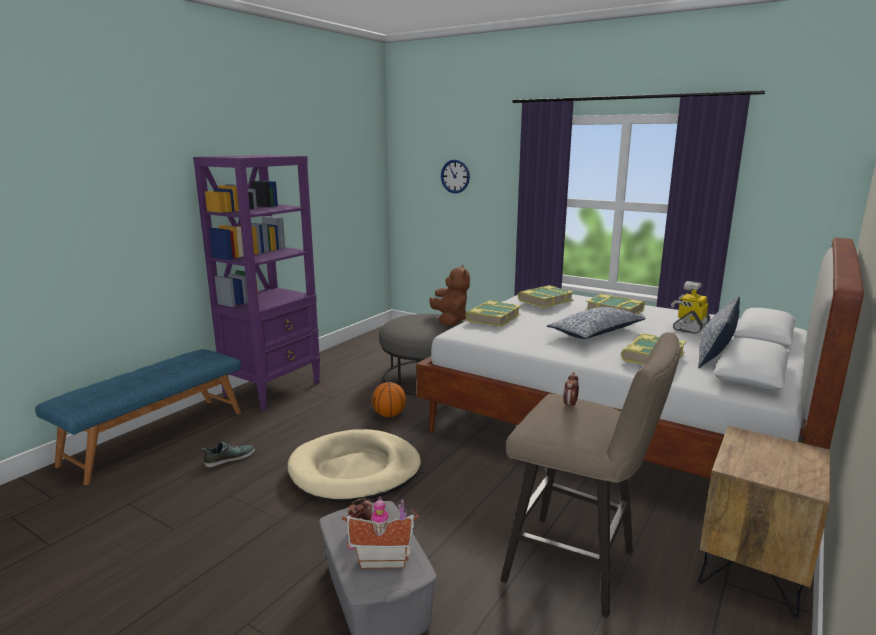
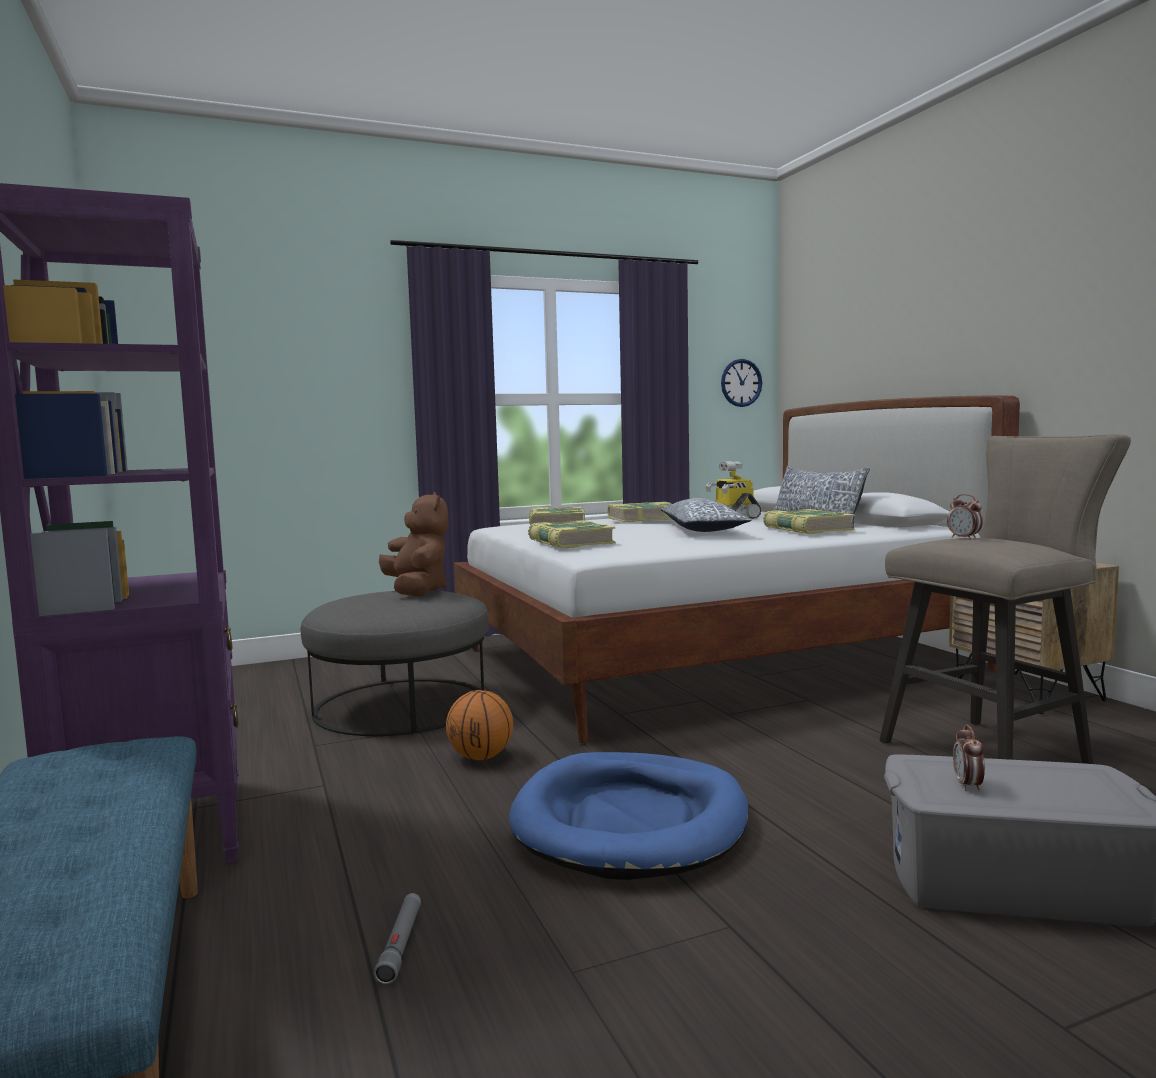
camera: 55 degrees left, 10 degrees down
shoe [202,442,255,467] -> grey flashlight [374,893,421,984]
beige dog bed [288,429,421,502] -> blue dog bed [509,752,749,880]
toy house [342,496,419,569] -> none
brown plush toy [429,265,470,326] -> brown plush toy turned 45 degrees clockwise [379,492,449,597]
wall clock [441,159,470,193] -> wall clock moved to [721,359,762,407]

